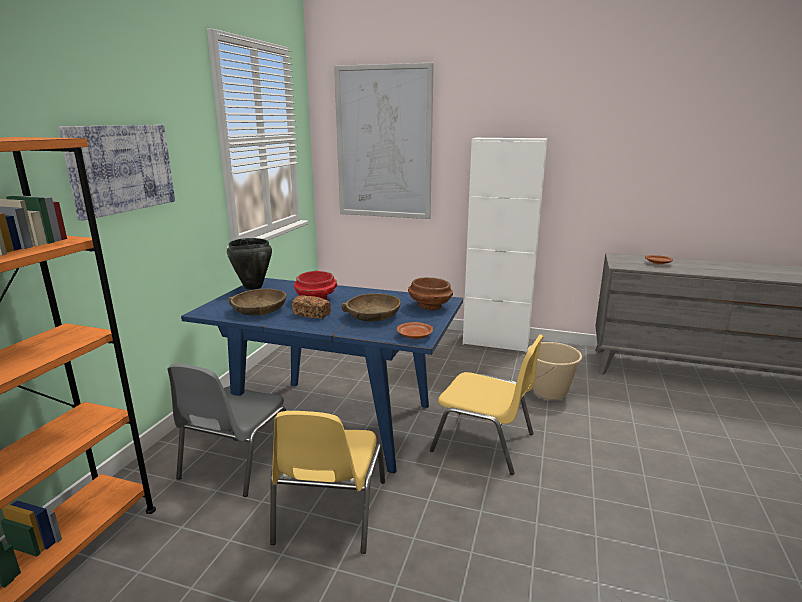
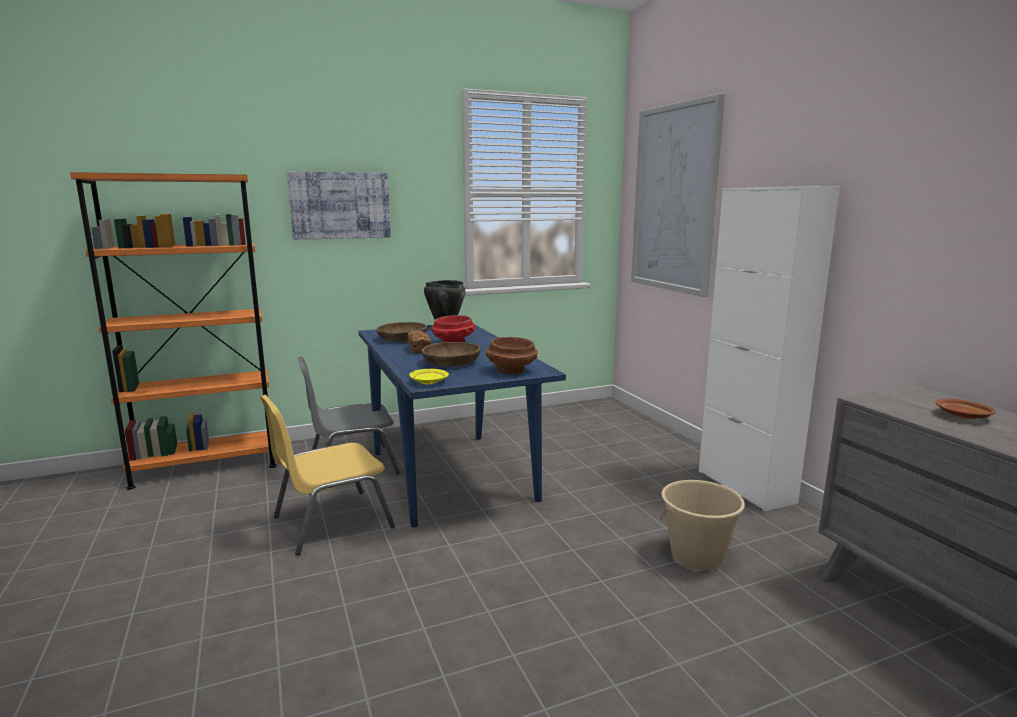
camera: 50 degrees right, 5 degrees down
brown plate [397,322,433,339] -> yellow plate [409,369,449,385]
yellow chair [430,334,544,475] -> none

